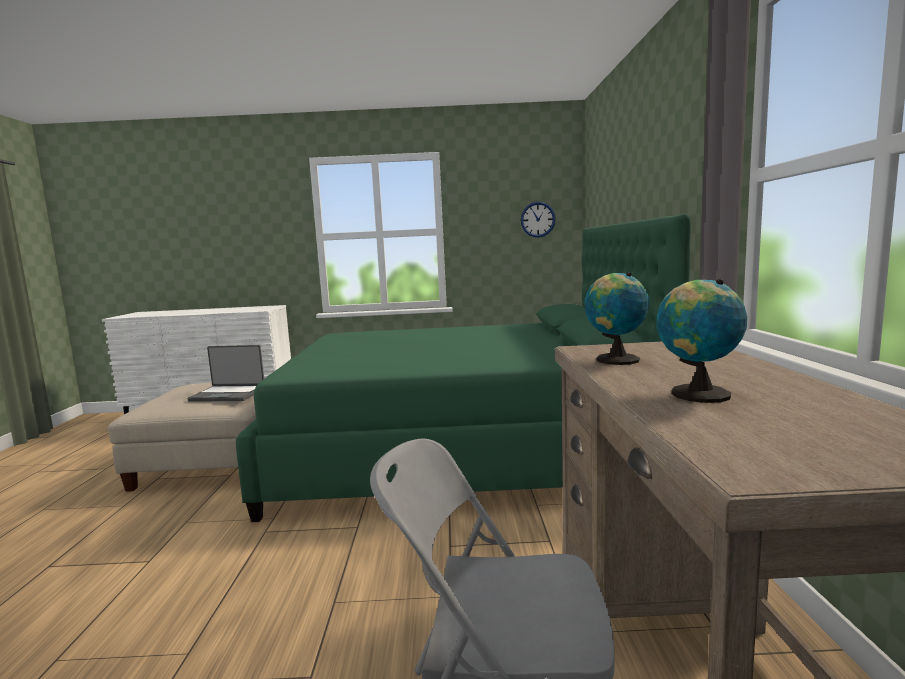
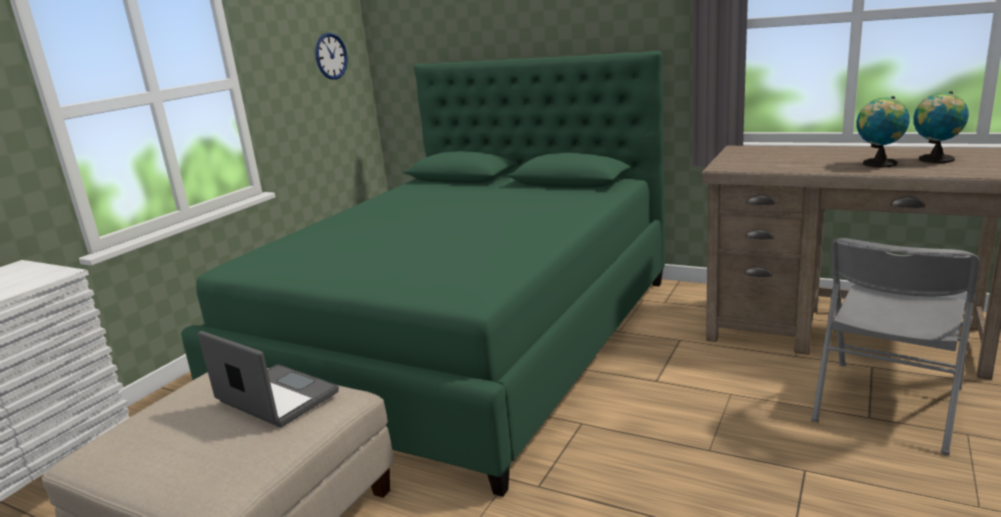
camera: 60 degrees left, 10 degrees up
laptop [187,345,264,402] -> laptop turned 90 degrees counterclockwise [198,331,339,427]
globe [584,272,649,365] -> globe moved to [913,91,969,163]

